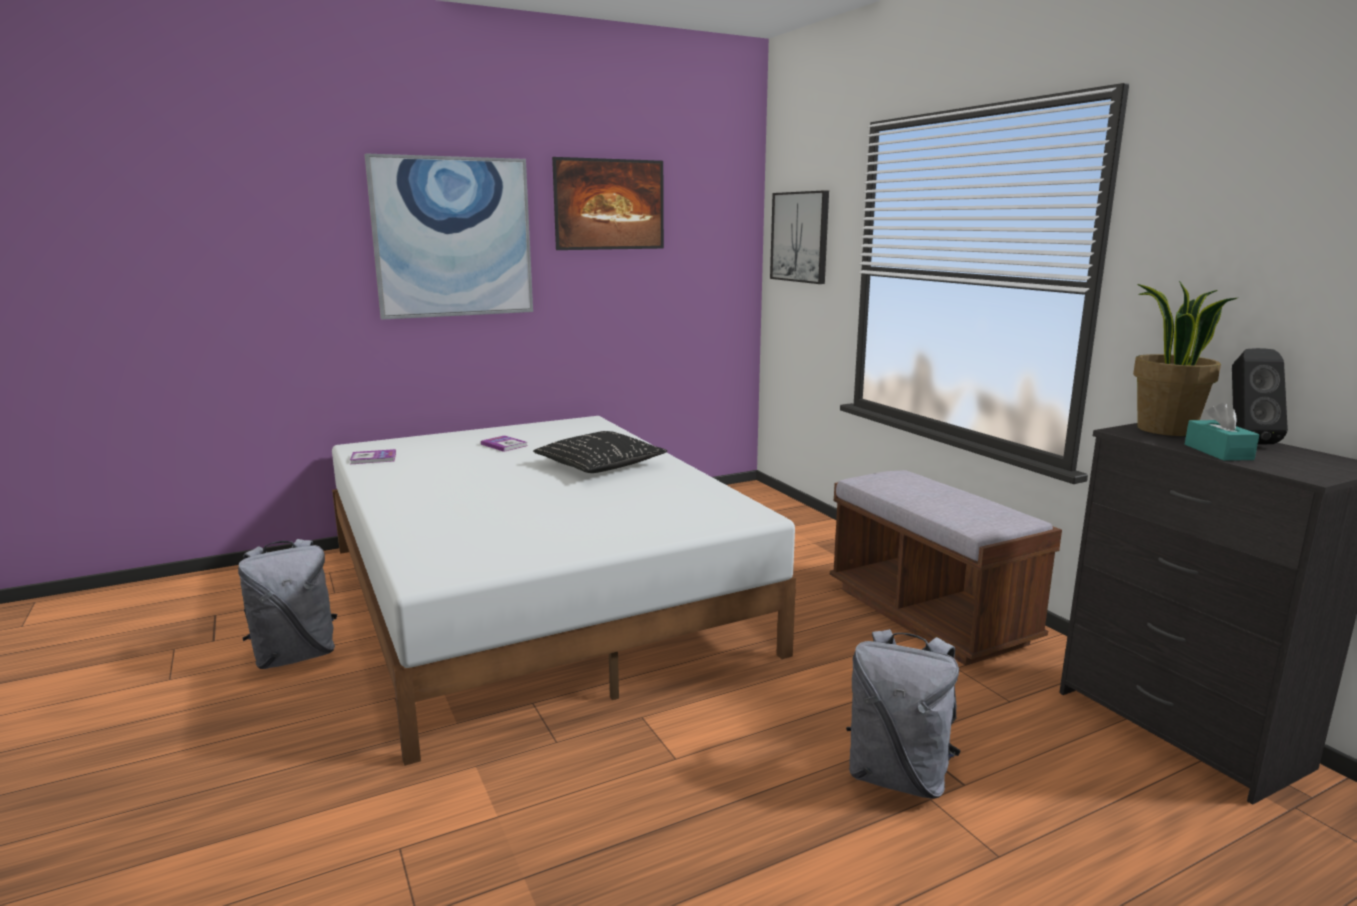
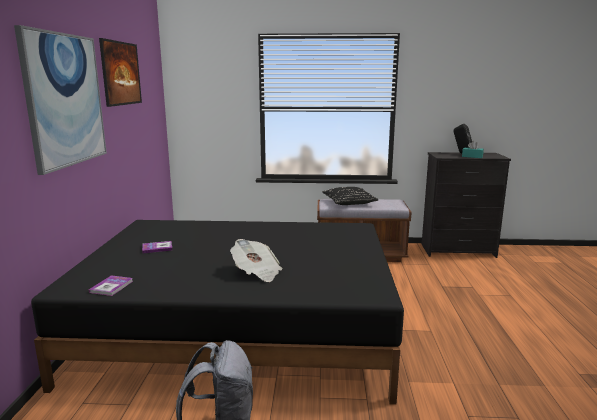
camera: 60 degrees left, 0 degrees up
white bed [332,416,796,766] -> black bed [31,220,404,405]
black pillow [533,431,667,473] -> black pillow moved to [322,187,378,205]
picture [770,190,829,284] -> none
grey backpack [846,629,961,799] -> none
potted plant [1133,281,1237,436] -> none
none -> newspaper [230,239,283,282]

